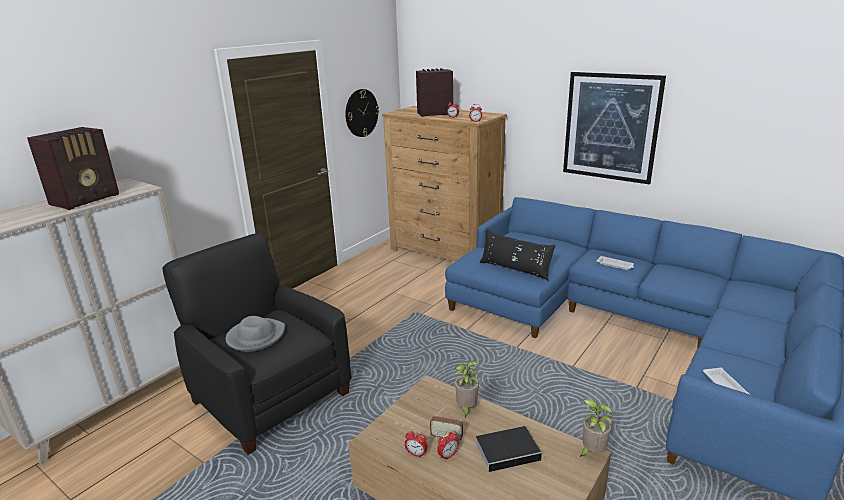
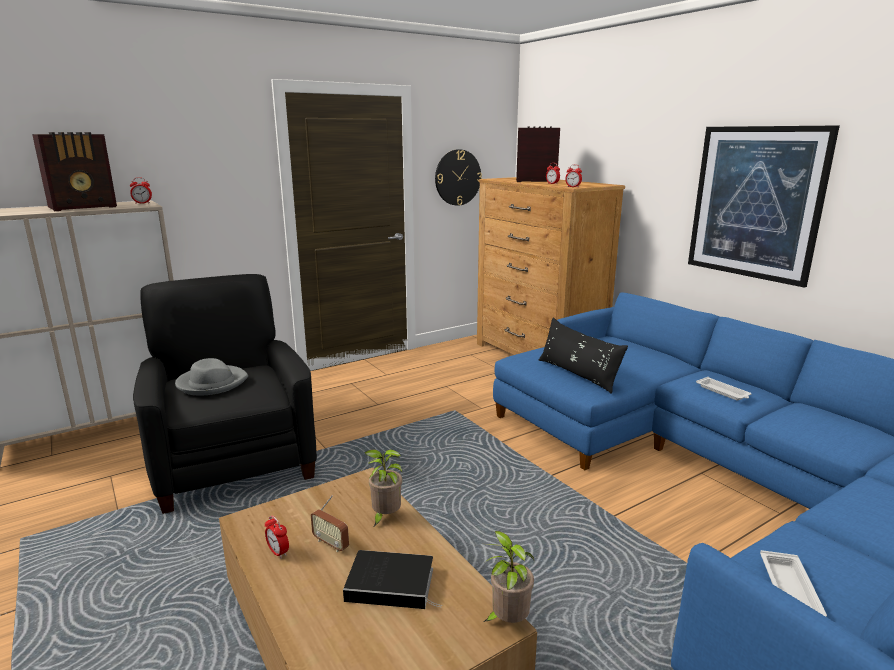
camera: 20 degrees right, 5 degrees down
alarm clock [437,430,459,461] -> alarm clock moved to [130,177,152,204]

